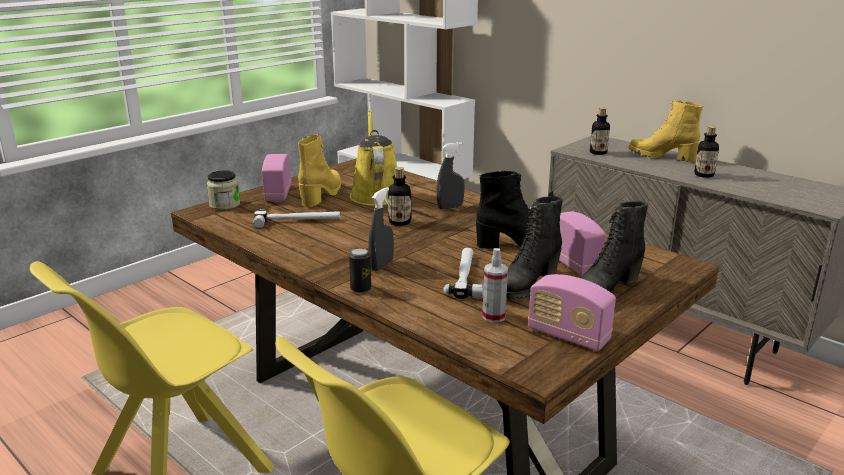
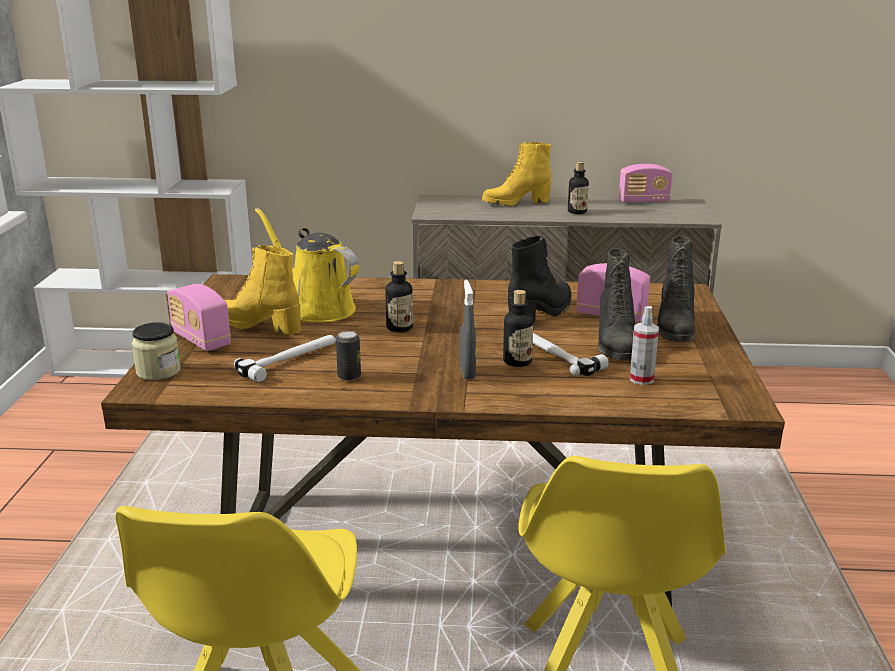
camera: 40 degrees left, 0 degrees up
yellow boot [298,134,341,207] -> yellow boot turned 45 degrees counterclockwise [225,245,301,335]
can [349,248,371,293] -> can moved to [336,331,361,381]
grey spray bottle [437,142,465,209] -> none
radio [528,274,616,351] -> radio moved to [619,164,672,203]
bottle [590,108,610,155] -> bottle moved to [503,290,533,367]

